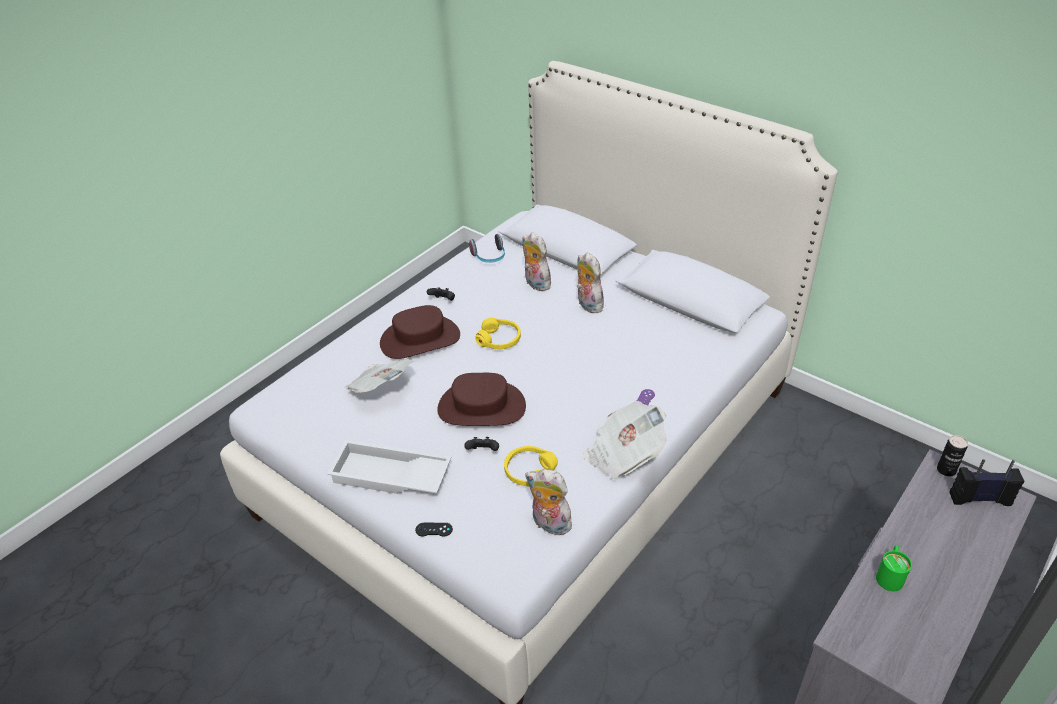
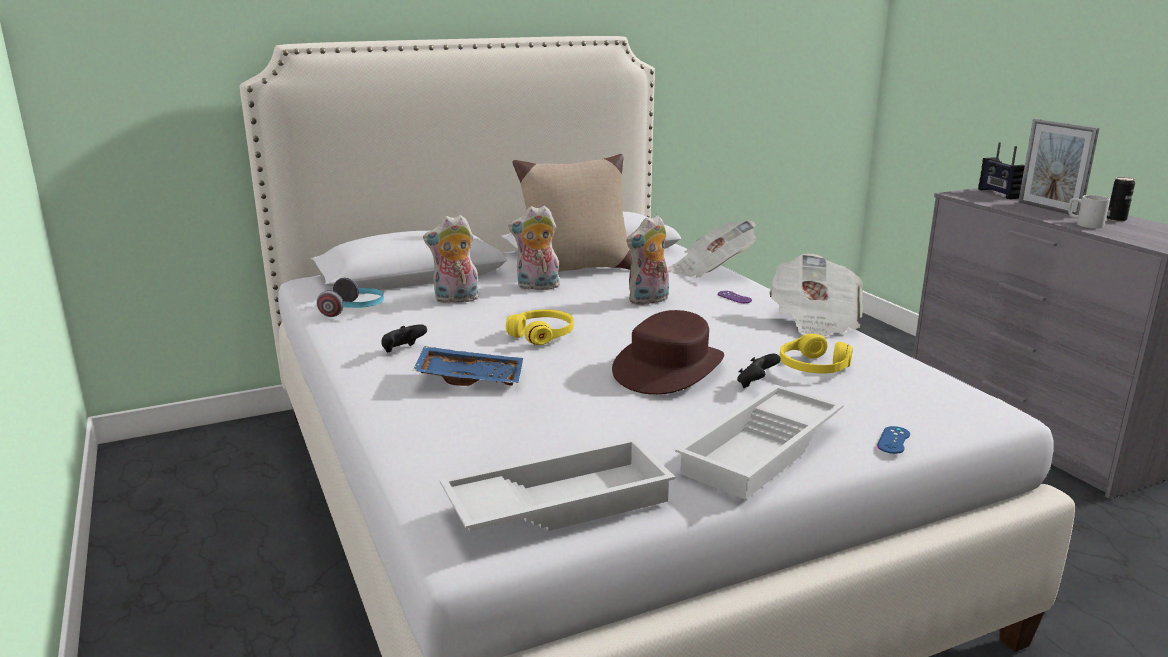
camera: 65 degrees left, 20 degrees down
newspaper [345,358,413,393] -> newspaper moved to [669,220,757,278]
brown hat [380,305,460,359] -> blue tray [413,346,523,386]
black game controller [415,523,453,536] -> blue game controller [877,426,910,454]
plush toy [525,469,577,535] -> plush toy moved to [626,215,669,305]
green mug [876,545,912,591] -> white mug [1068,195,1110,228]
can [937,435,968,477] -> can moved to [1107,177,1135,222]
radio [949,459,1024,506] -> radio turned 45 degrees counterclockwise [978,142,1025,199]
none -> white tray [440,438,675,531]
none -> beige pillow [513,154,632,272]
none -> picture frame [1018,119,1100,215]

